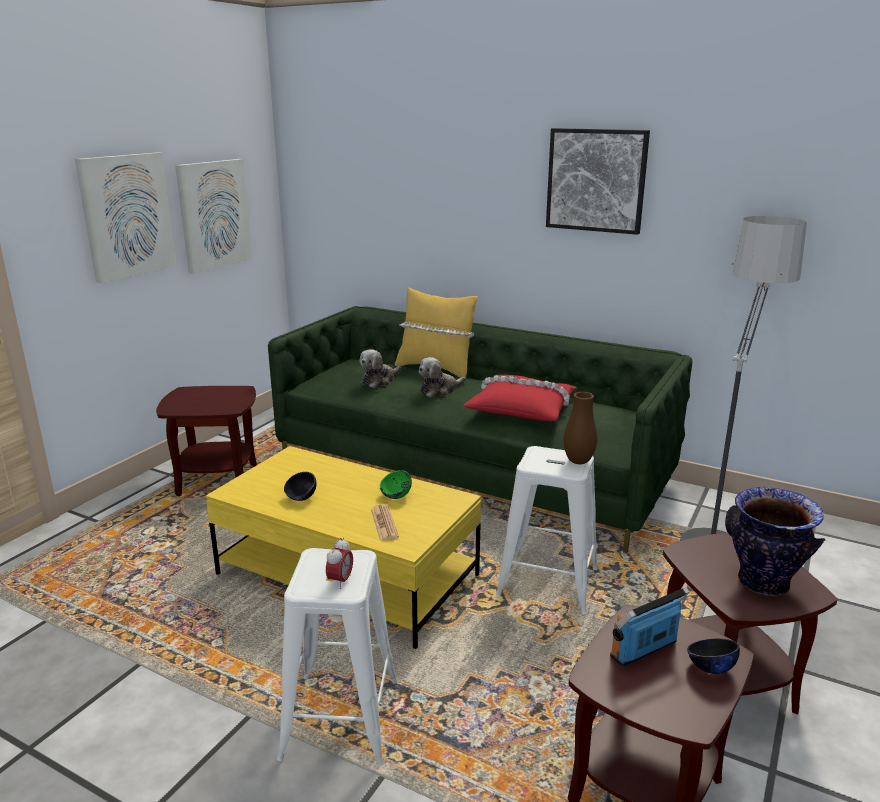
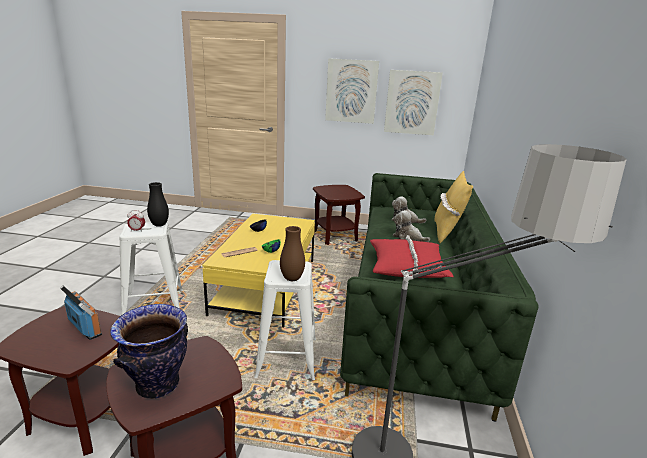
camera: 70 degrees right, 0 degrees up
picture [546,128,650,235] -> none
black bowl [687,639,740,674] -> none
none -> black vase [147,182,169,227]

